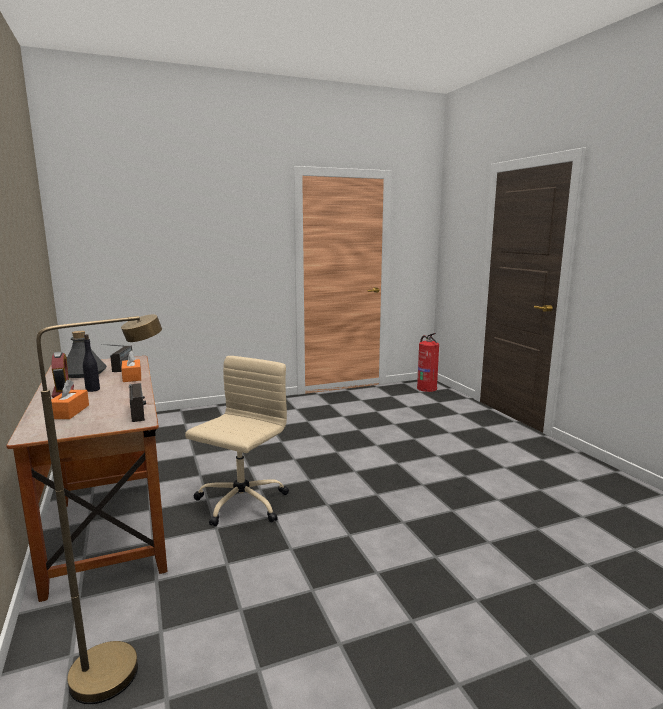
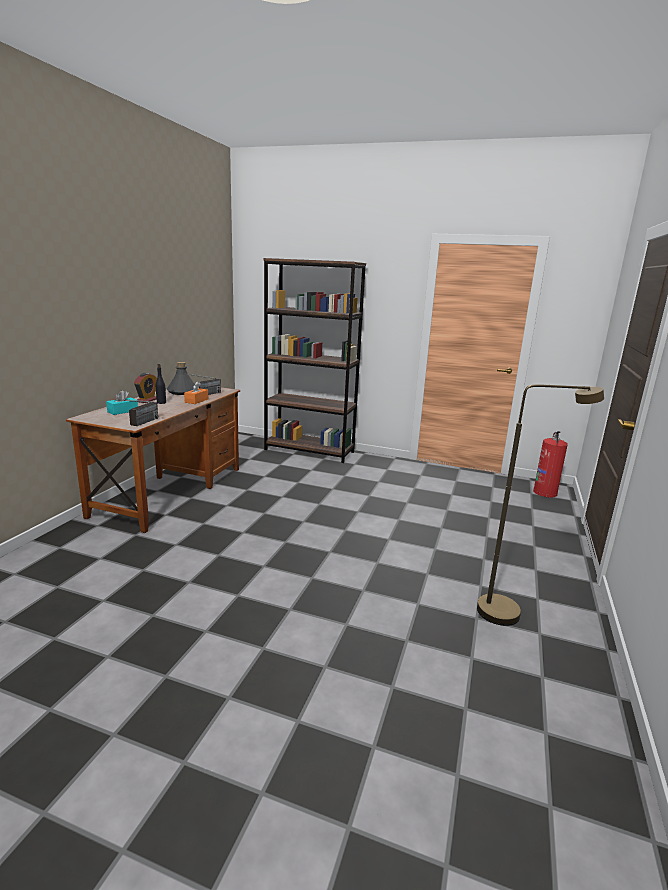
camera: 40 degrees right, 5 degrees up
brown floor lamp [36,315,162,704] -> brown floor lamp moved to [477,385,604,626]
orange tissue box [51,380,89,419] -> turquoise tissue box [106,390,138,415]
beige office chair [185,356,289,527] -> none
none -> brown bookcase [264,258,366,463]

